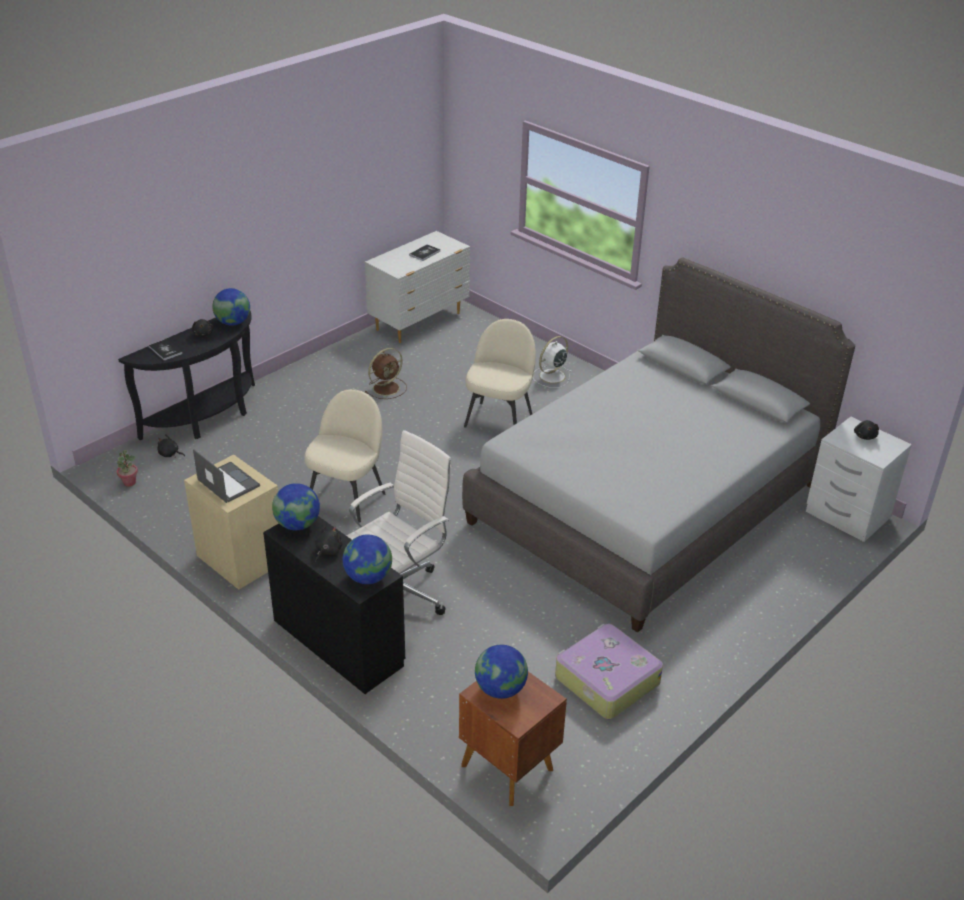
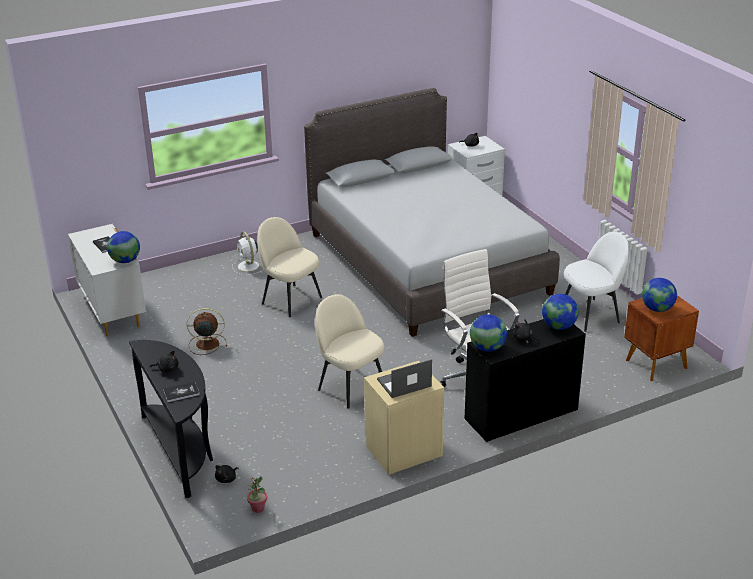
camera: 70 degrees left, 5 degrees down
globe [212,288,250,326] -> globe moved to [107,231,140,263]
brown fan [365,348,407,399] -> brown fan turned 75 degrees counterclockwise [187,308,227,355]
suitcase [555,624,663,719] -> white chair [564,231,629,332]

